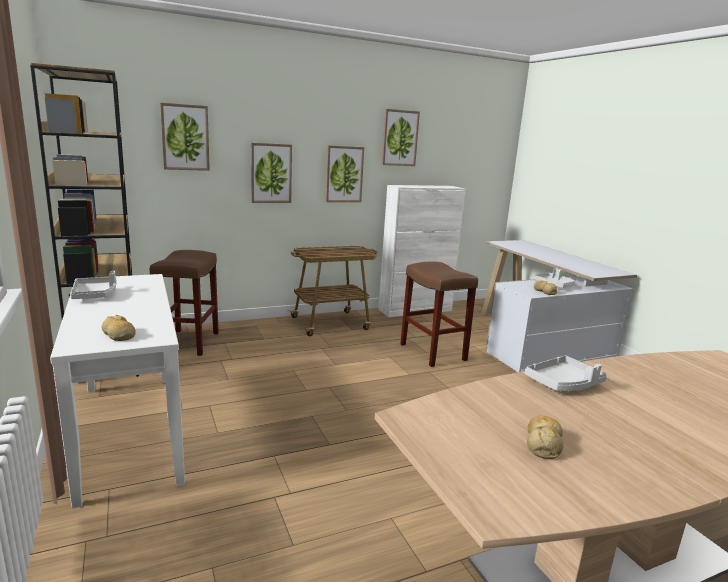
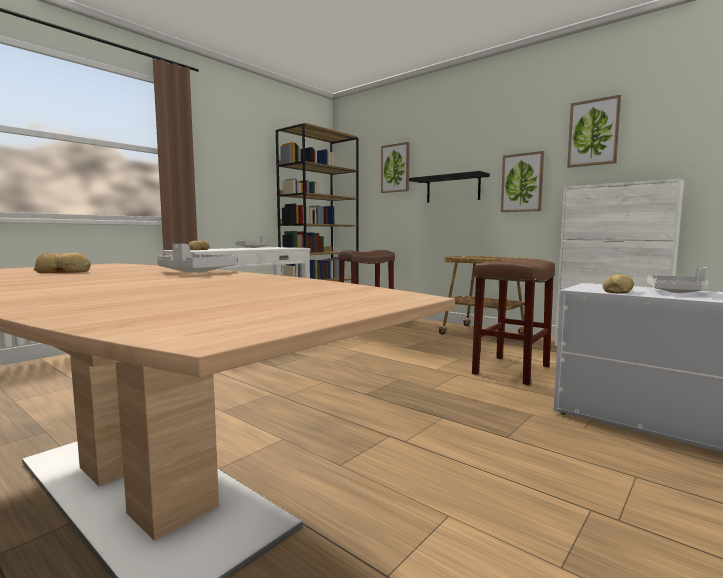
camera: 65 degrees right, 10 degrees down
picture [251,143,292,203] -> black shelf [409,171,490,203]

